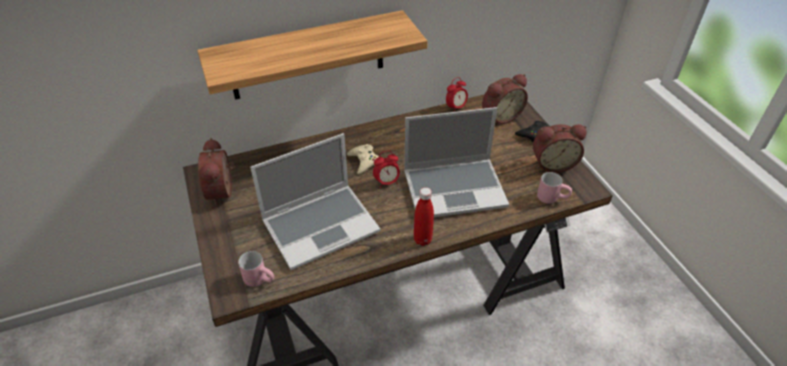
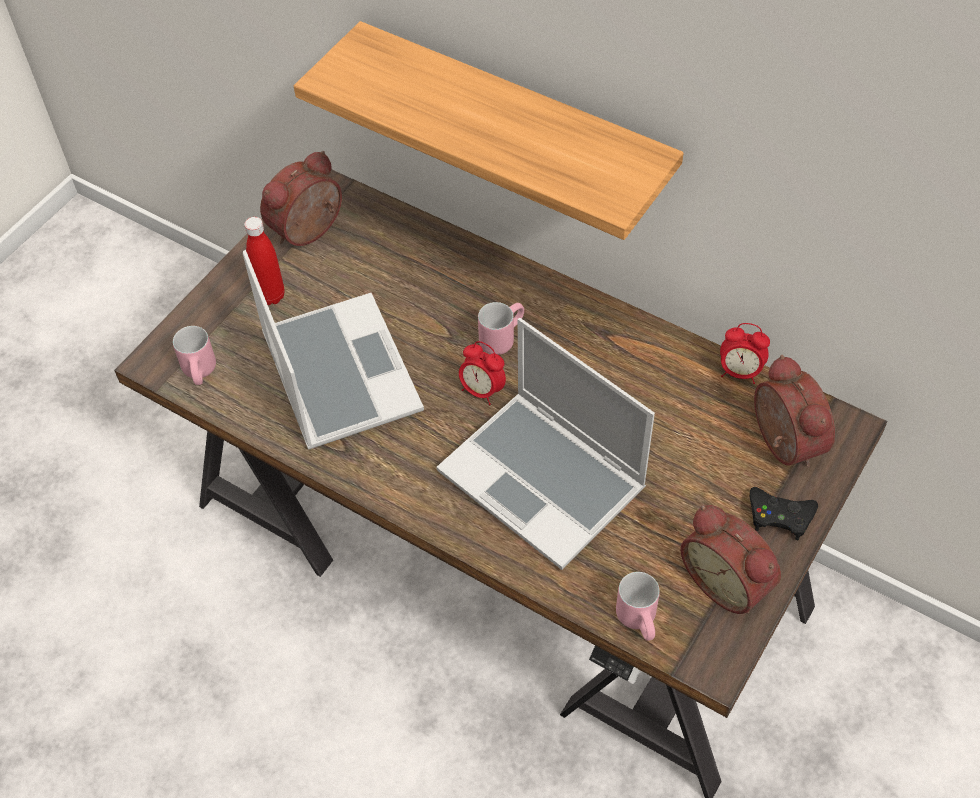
camera: 55 degrees right, 10 degrees up
laptop [250,133,381,270] -> laptop turned 135 degrees counterclockwise [243,250,424,450]
beige game controller [347,144,379,174] -> pink mug [478,302,524,355]
red bottle [414,187,434,246] -> red bottle moved to [244,217,285,305]
alarm clock [482,74,528,124] -> alarm clock turned 135 degrees counterclockwise [754,355,835,468]

